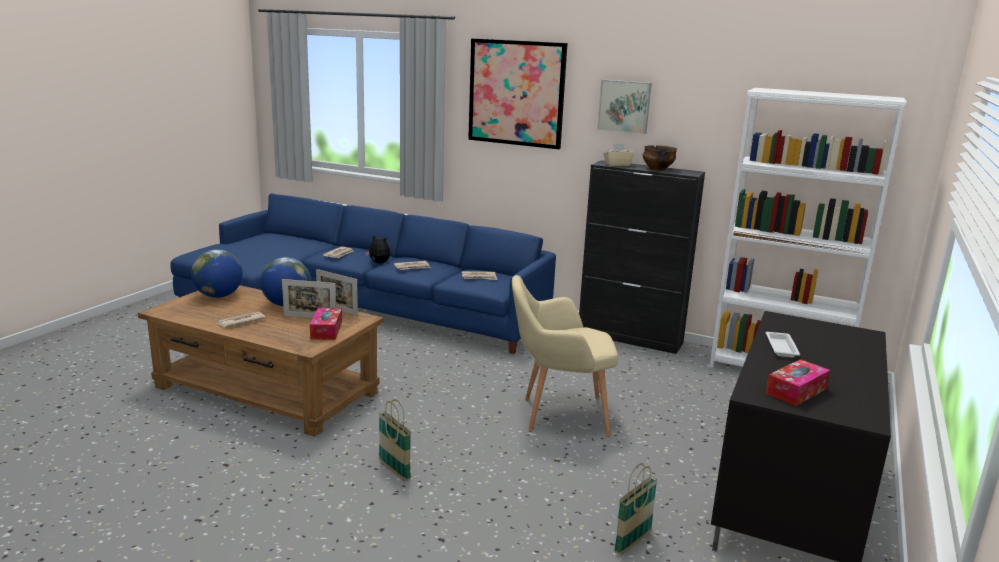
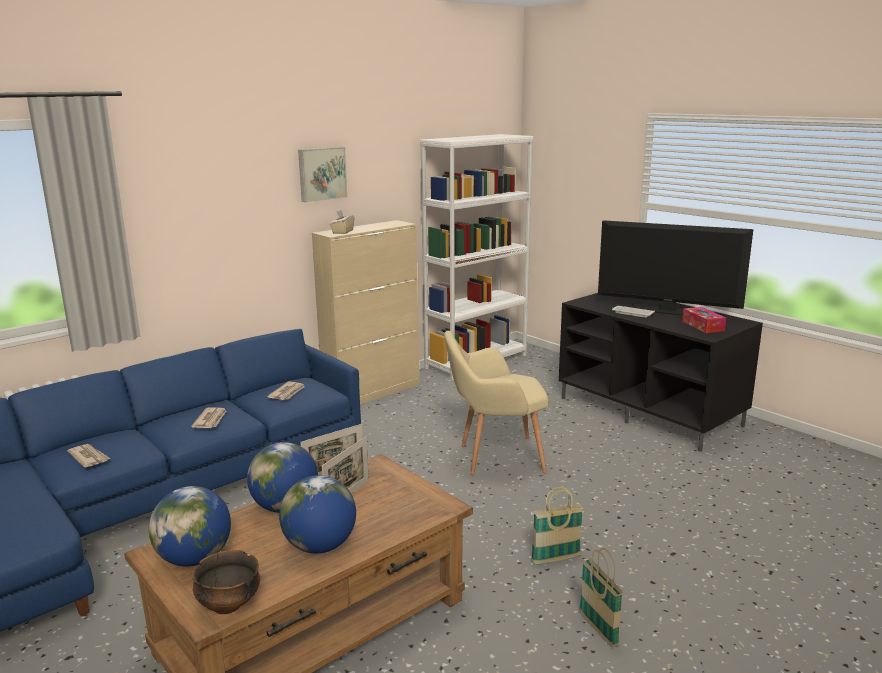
camera: 65 degrees left, 0 degrees up
newspaper [216,312,266,327] -> globe [279,475,356,554]
tissue box [310,308,342,340] -> none
plush toy [365,235,390,264] -> none
picture [468,38,567,149] -> none
beige armchair [512,275,618,437] -> beige armchair turned 60 degrees clockwise [444,331,548,475]
black cabinet [579,160,705,354] -> beige cabinet [312,220,419,404]
basket [614,463,657,555] -> basket moved to [579,548,623,647]
bowl [643,145,677,170] -> bowl moved to [192,550,260,614]
none -> television [598,220,754,315]

